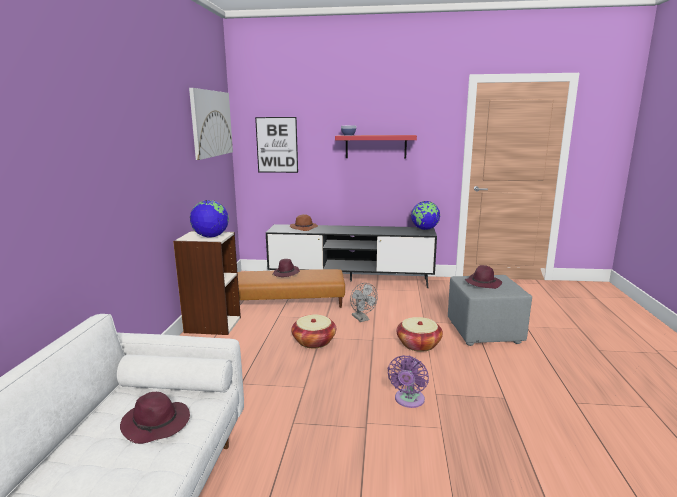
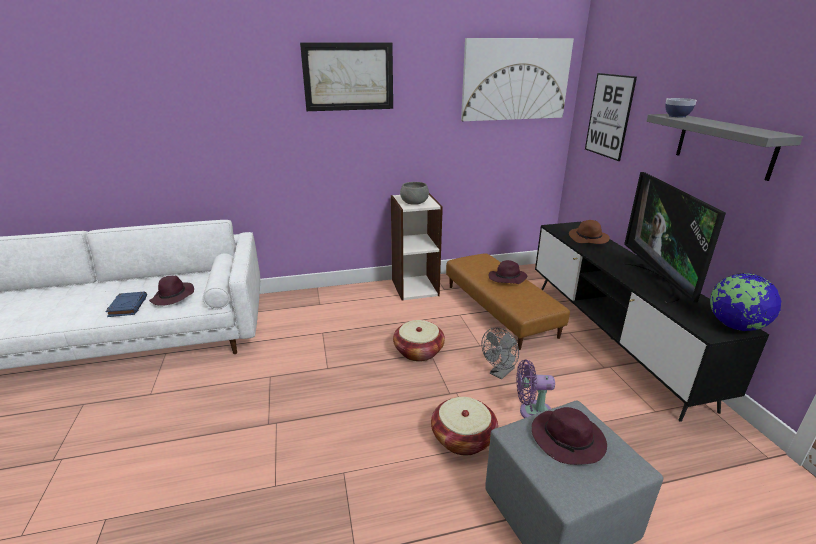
camera: 70 degrees right, 10 degrees up
globe [190,200,229,238] -> grey bowl [400,182,429,205]
red shelf [335,135,417,159] -> grey shelf [647,114,803,181]
purple fan [387,355,429,408] -> purple fan moved to [517,359,555,418]
none -> blue book [105,292,147,317]
none -> picture [300,43,393,111]
none -> television [623,172,726,303]

